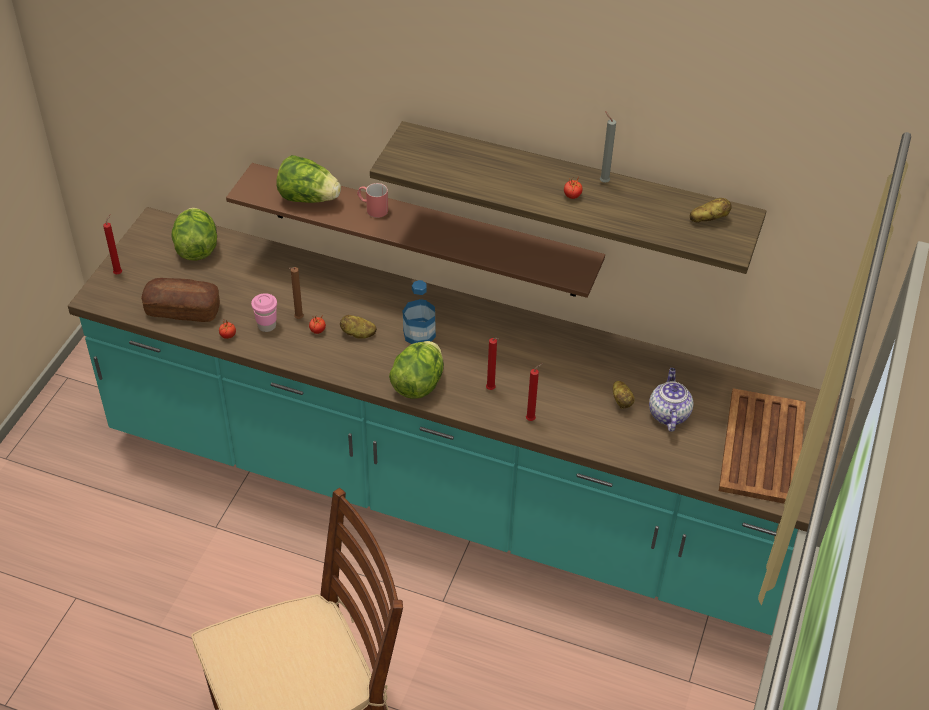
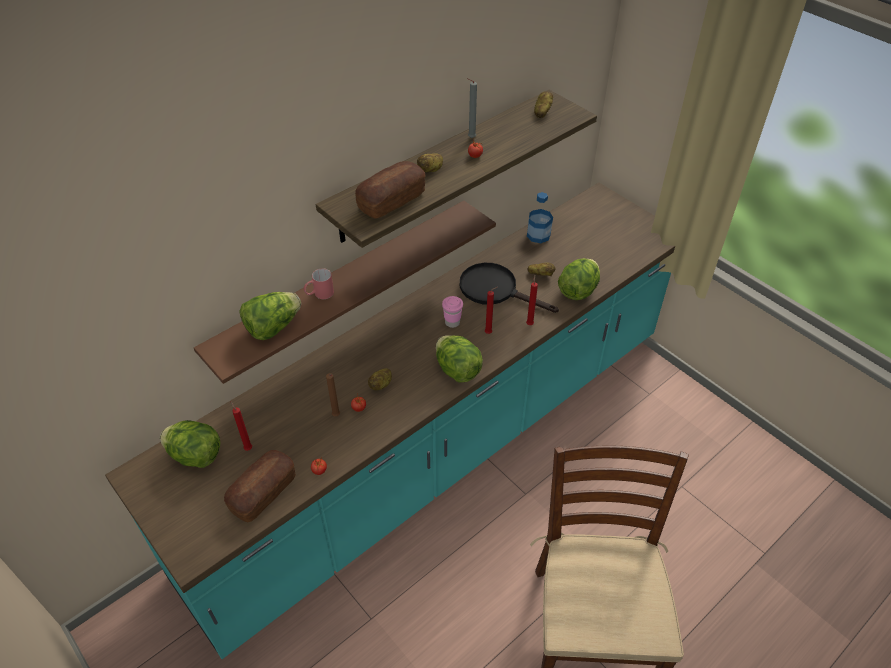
camera: 60 degrees left, 0 degrees up
red candle [103,215,122,274] -> red candle moved to [231,401,252,451]
pink cup [251,293,277,332] -> pink cup moved to [442,296,463,328]
bottle [403,280,436,344] -> bottle moved to [527,192,553,243]
teapot [649,368,694,432] -> none
brown tray [719,388,806,504] -> none
none -> bread [355,161,425,219]
none -> potato [417,153,443,172]
none -> black frying pan [460,263,559,313]
none -> lettuce [558,258,600,300]

